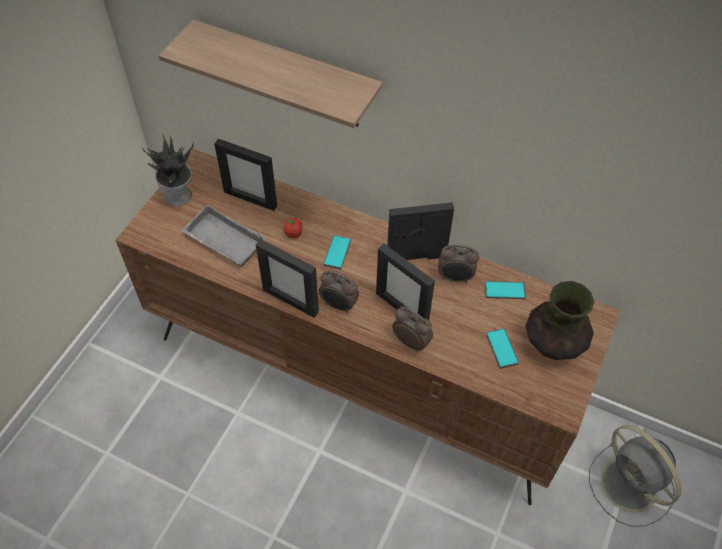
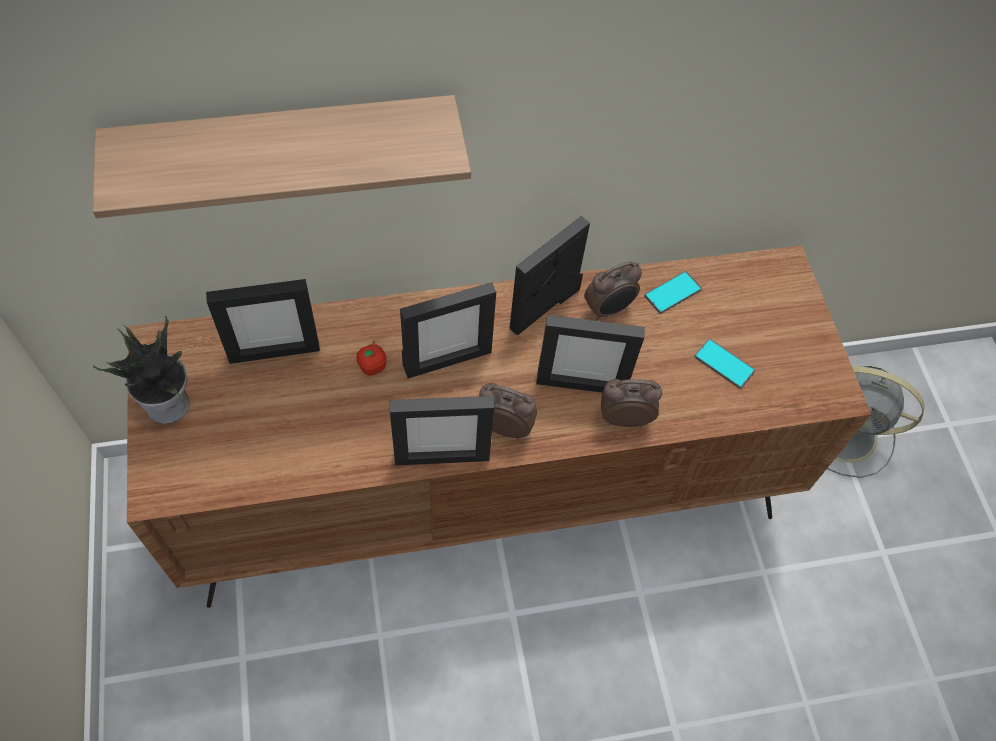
camera: 40 degrees left, 5 degrees up
grey tray [181,204,266,266] -> none
alarm clock [318,271,359,313] -> alarm clock turned 150 degrees counterclockwise [479,383,537,440]
phone [323,235,351,269] -> picture frame [400,282,496,379]
vase [526,281,594,360] -> none

